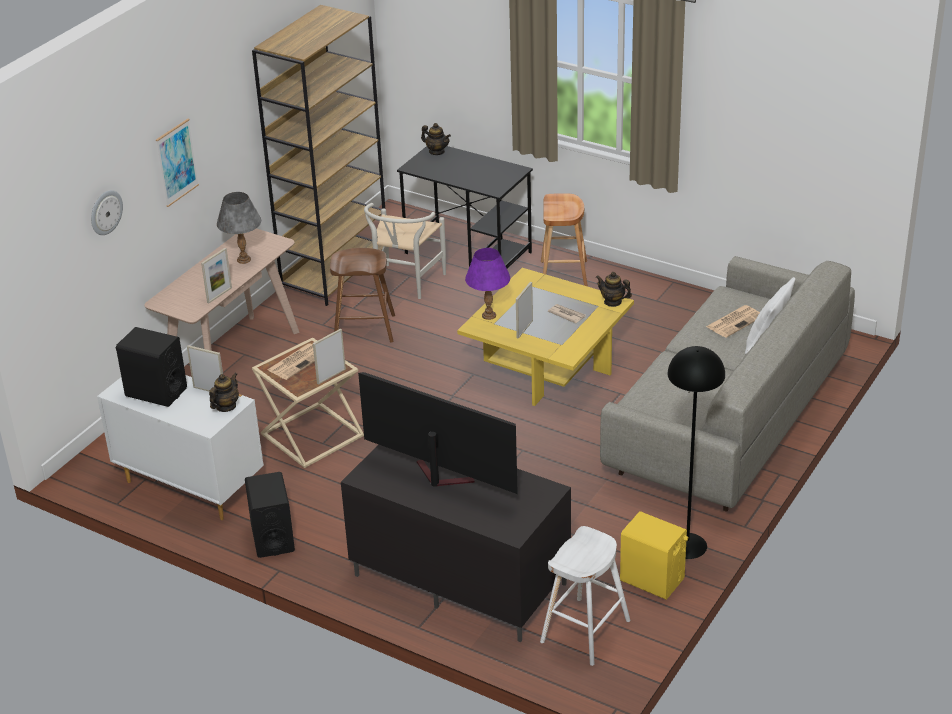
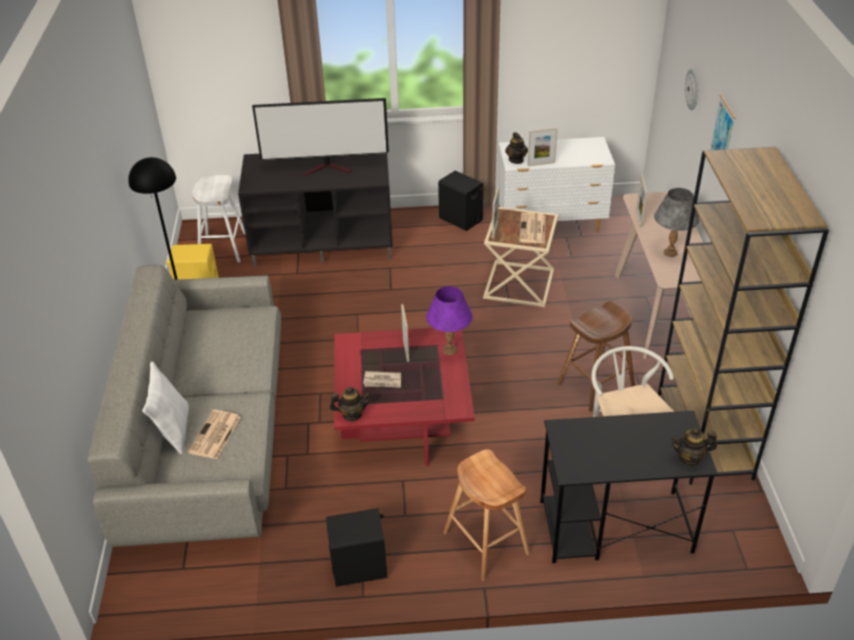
camera: 145 degrees right, 5 degrees up
black speaker [116,327,187,407] -> black speaker moved to [326,508,387,587]
yellow coffee table [457,268,634,406] -> red coffee table [334,328,475,466]

